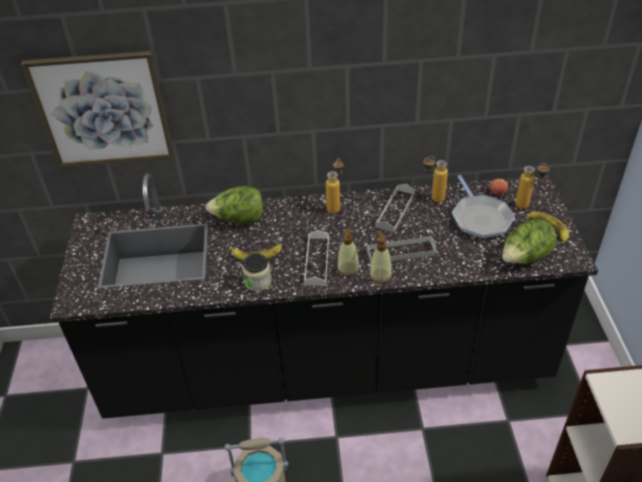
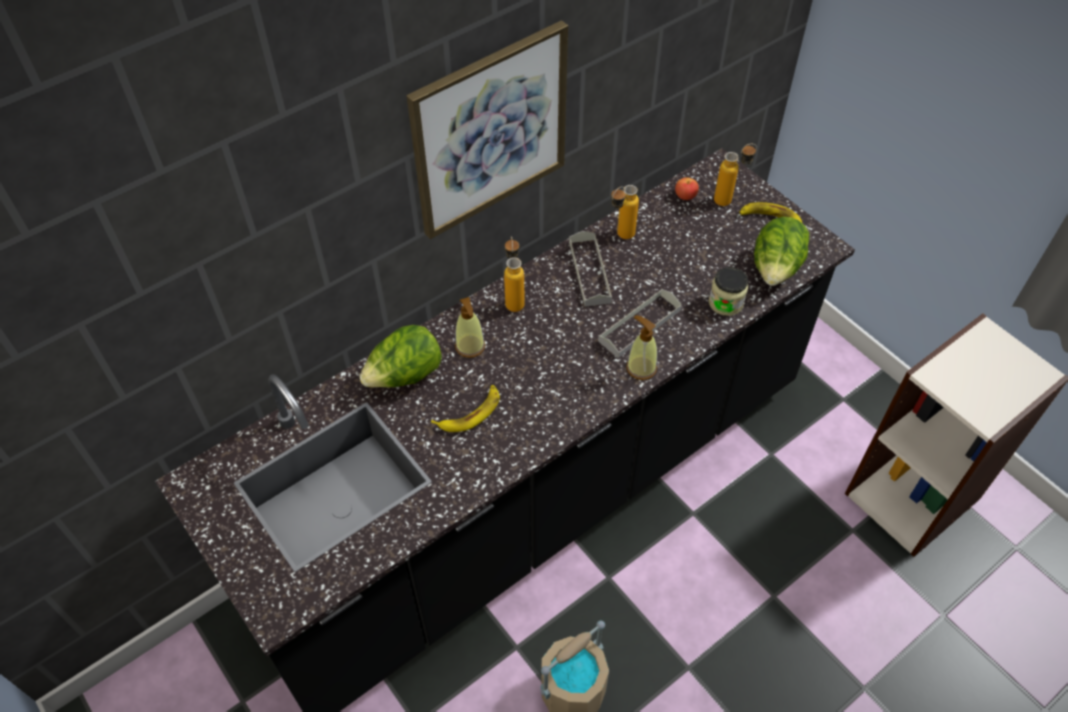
camera: 35 degrees left, 10 degrees up
picture [21,51,174,168] -> picture moved to [407,20,568,239]
jar [242,253,272,291] -> jar moved to [709,267,748,316]
white tray [304,230,329,286] -> none
soap dispenser [337,228,359,277] -> soap dispenser moved to [455,297,485,358]
frying pan [452,175,515,239] -> none

